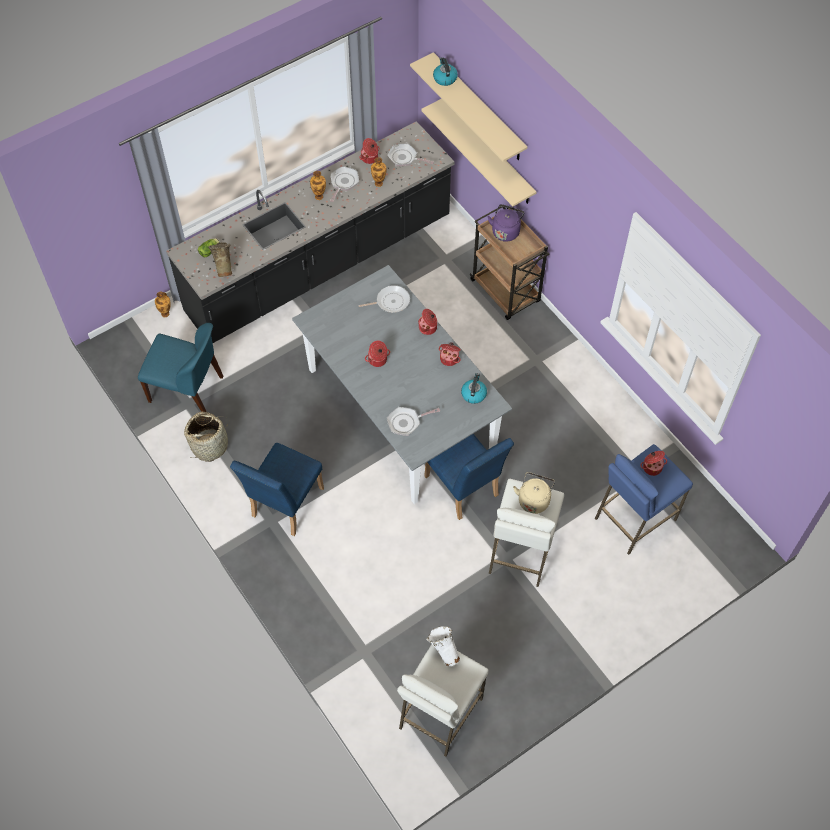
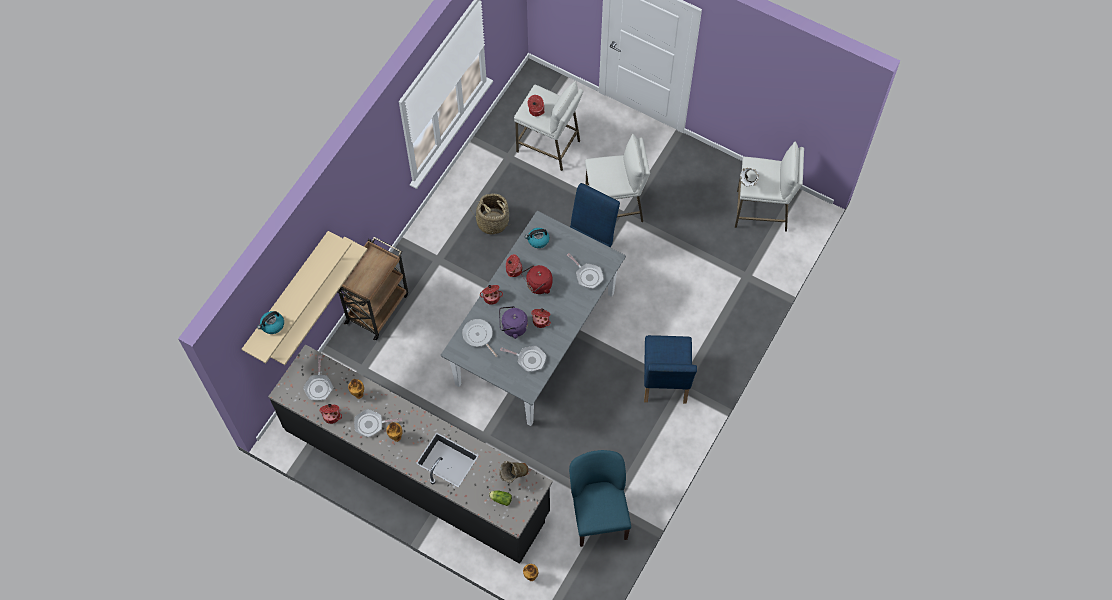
camera: 115 degrees left, 5 degrees up
basket [184,412,230,462] -> basket moved to [470,193,509,235]
blue chair [230,443,324,536] -> blue chair turned 90 degrees clockwise [644,335,697,404]
purple kettle [487,204,525,242] -> purple kettle moved to [499,306,528,339]
beige kettle [513,472,555,514] -> none
blue stool [595,444,693,555] -> white stool [514,81,584,171]
none -> frying pan [500,346,547,372]
none -> red kettle [521,265,552,294]

